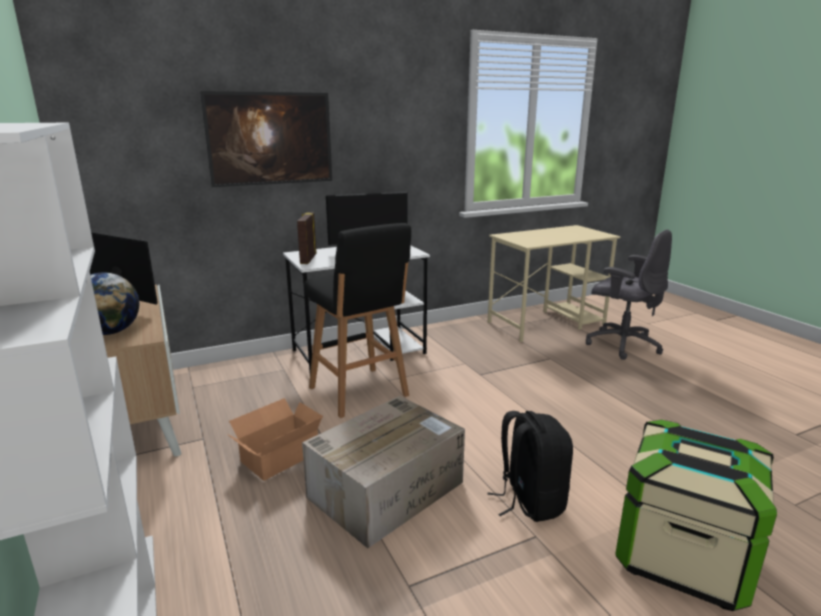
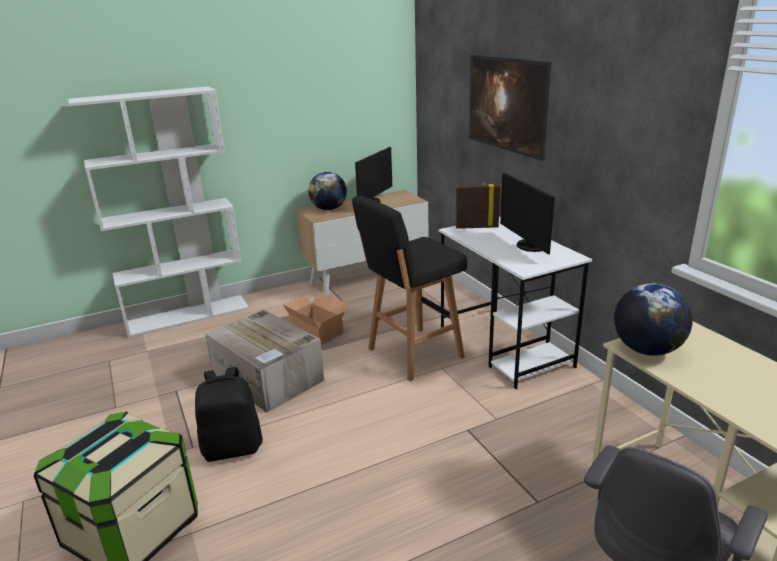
camera: 90 degrees right, 5 degrees up
none -> globe [614,283,693,356]

